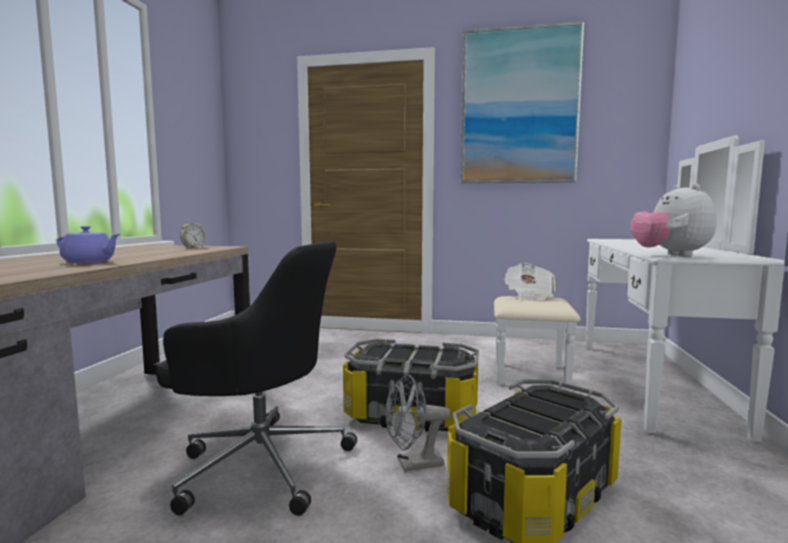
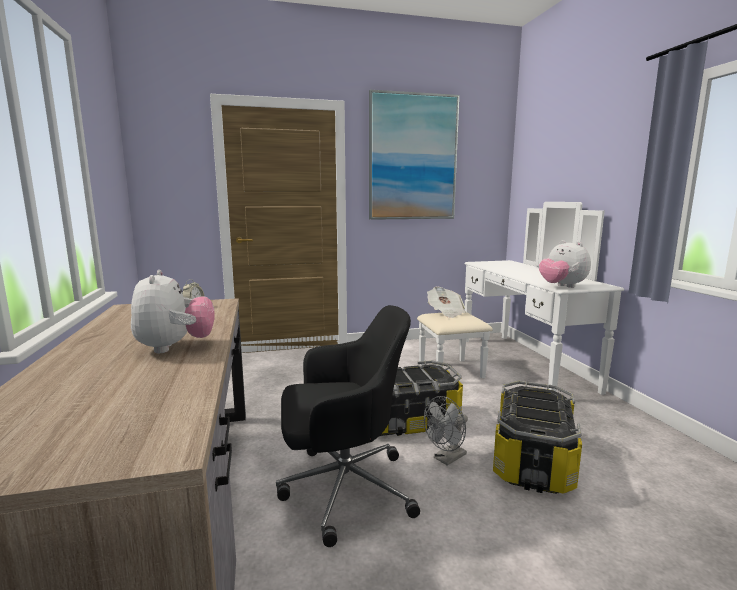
camera: 25 degrees left, 5 degrees up
purple teapot [57,226,120,263] -> plush toy [131,270,215,353]

